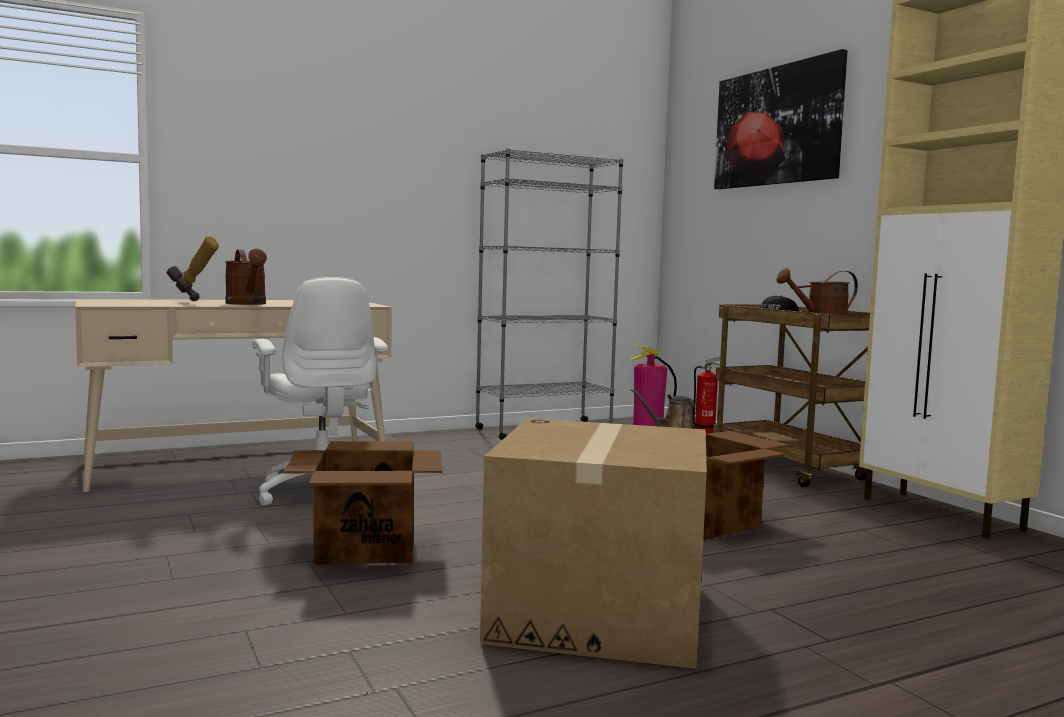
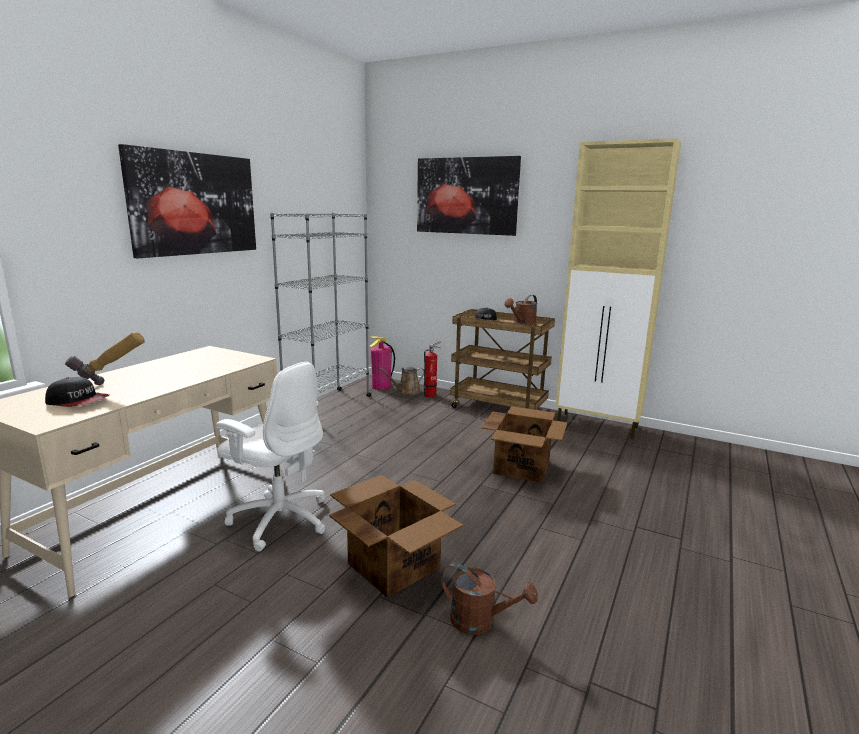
camera: 35 degrees left, 10 degrees up
brown watering can [225,249,267,305] -> brown watering can moved to [441,562,538,635]
cardboard box [480,418,707,669] -> none
none -> cap [45,377,109,407]
none -> picture [118,144,256,259]

